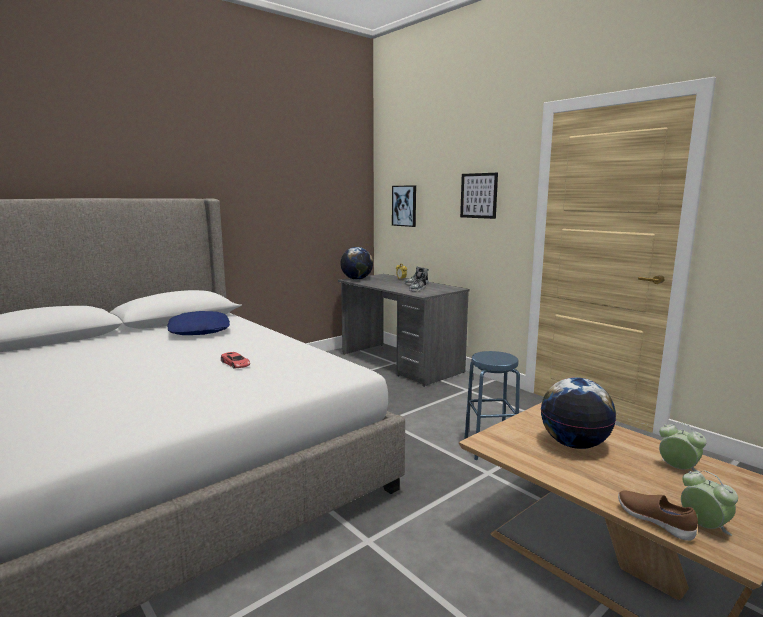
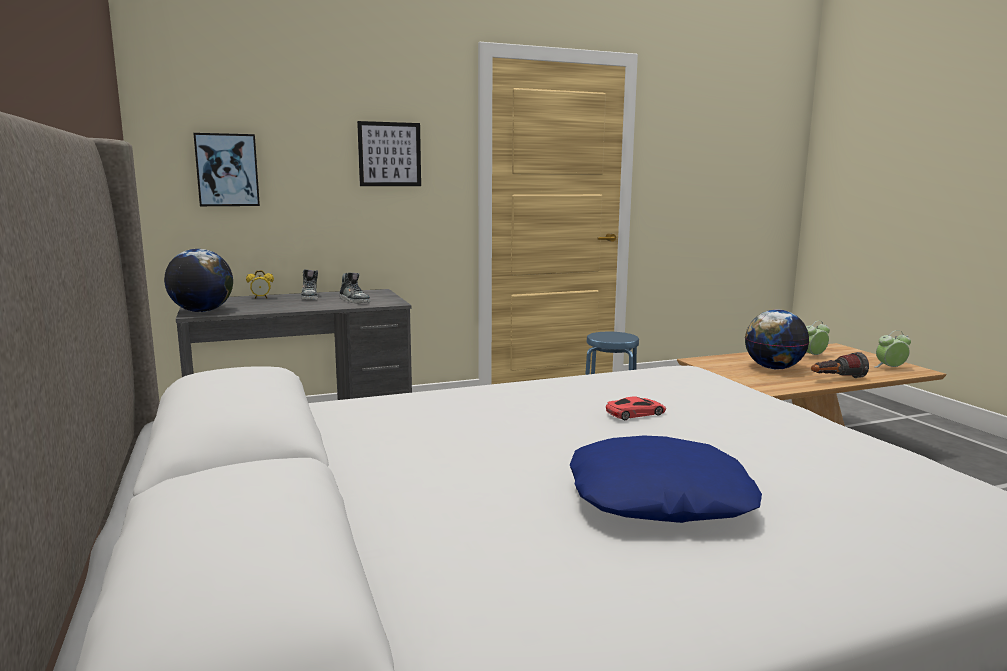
camera: 70 degrees left, 0 degrees up
blue pillow [167,311,230,335] -> blue pillow moved to [570,435,762,523]
brown shoe [618,490,698,541] -> none
none -> flashlight [811,352,869,378]

